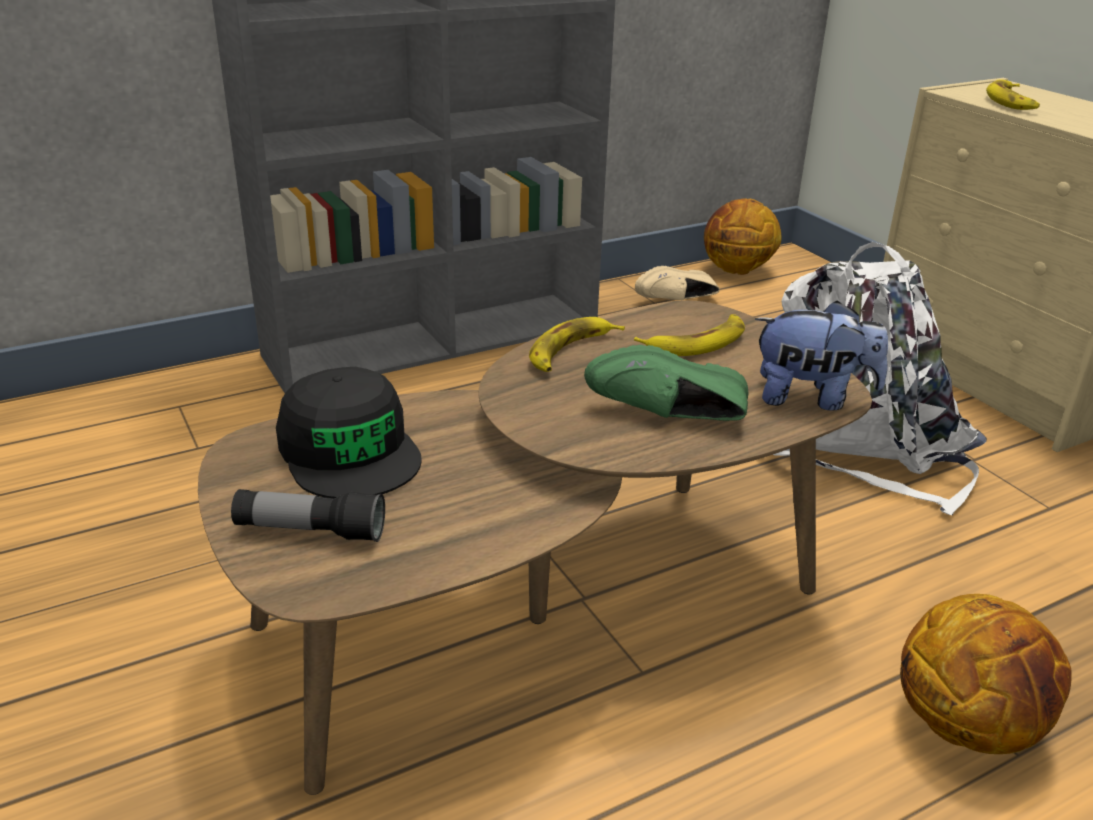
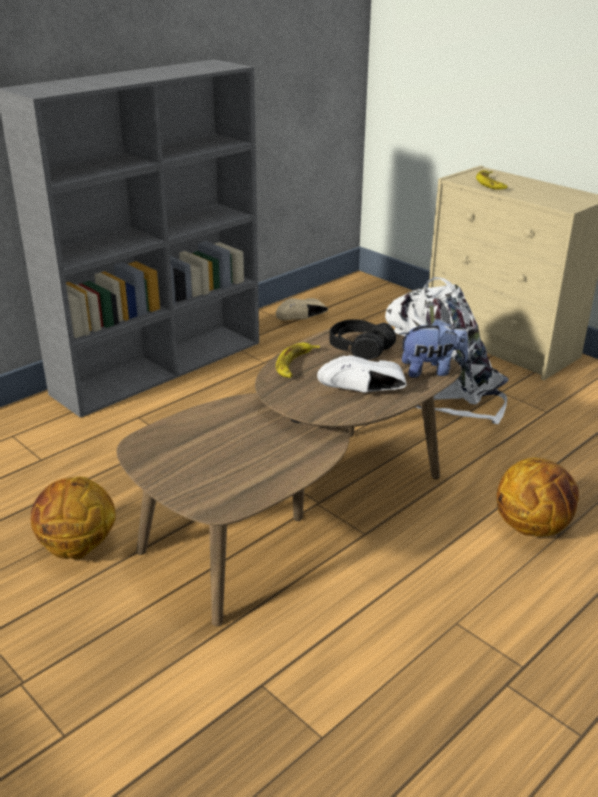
camera: 15 degrees left, 0 degrees up
flashlight [231,489,385,542] -> none
black cap [276,367,422,498] -> none
green shoe [584,345,748,421] -> white shoe [317,355,407,393]
banana [634,314,745,356] -> black headphones [330,319,396,360]
basketball [704,198,781,275] -> basketball moved to [31,476,116,559]

